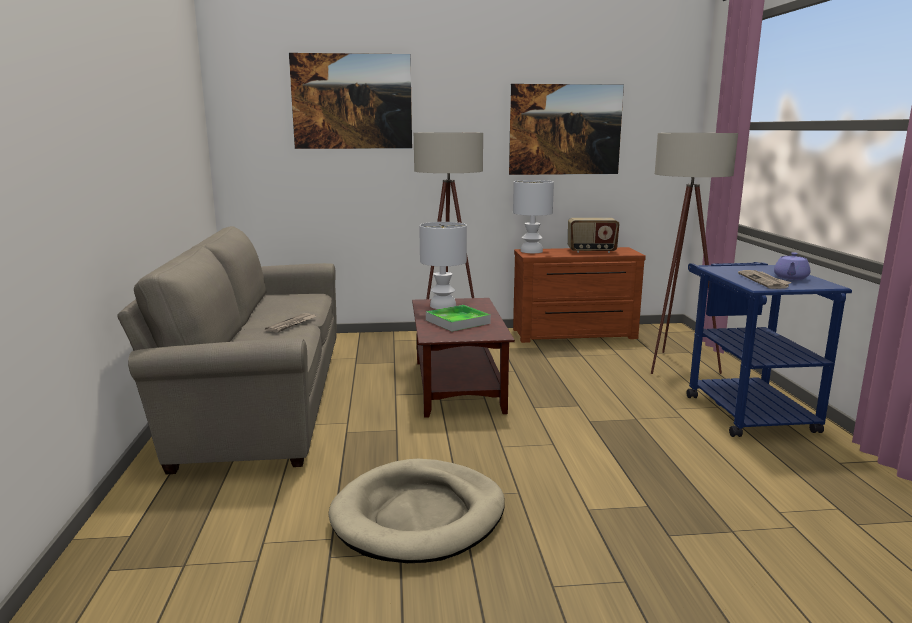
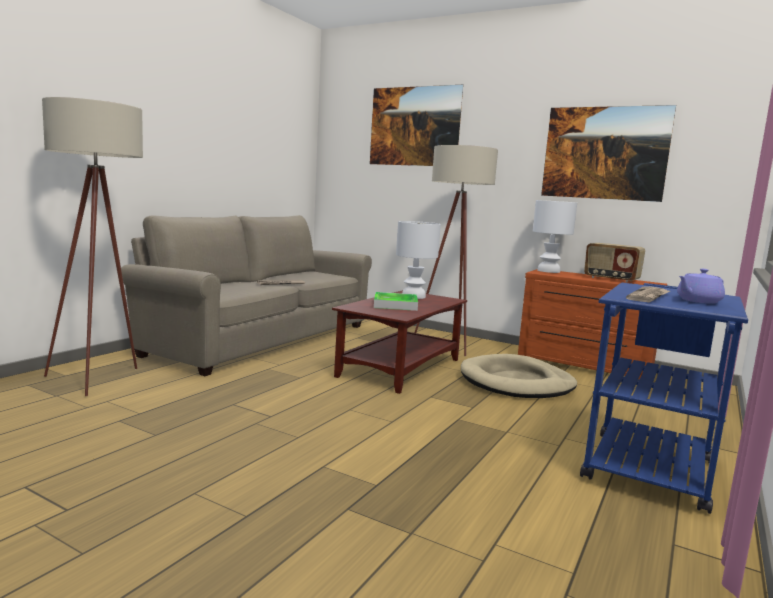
camera: 35 degrees right, 5 degrees down
beige dog bed [328,459,505,563] -> beige dog bed moved to [461,354,577,398]
beige floor lamp [651,133,738,374] -> beige floor lamp moved to [42,97,143,396]

